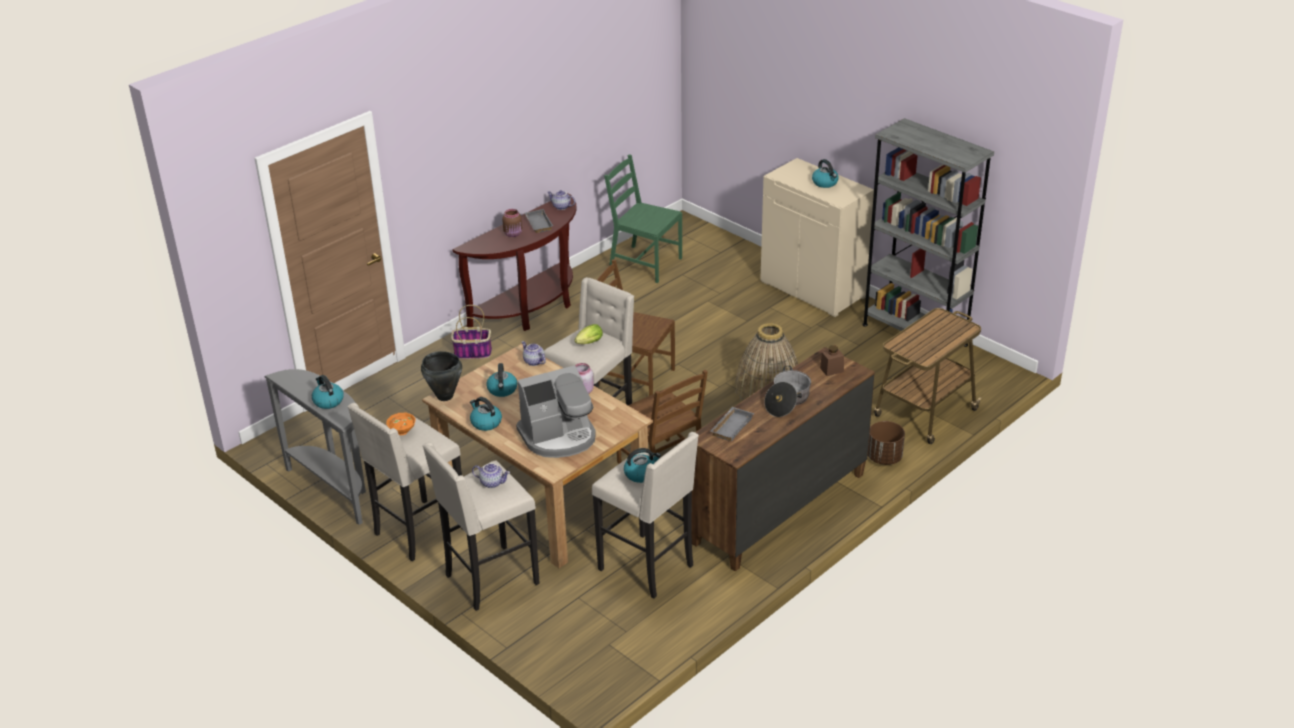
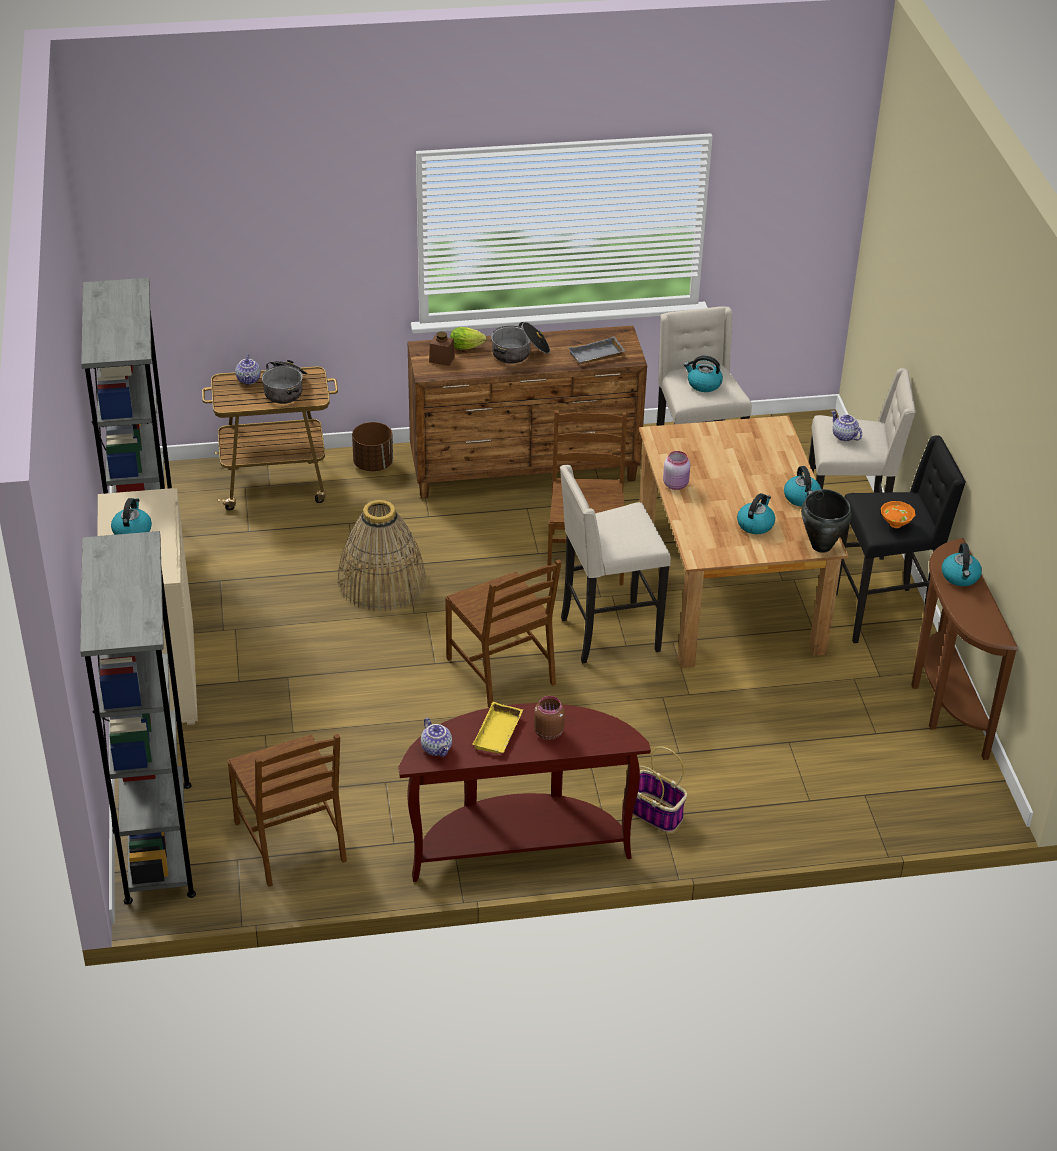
camera: 145 degrees left, 5 degrees up
grey console table [265,369,366,525] -> brown console table [911,538,1018,760]
beige stool [348,403,464,561] -> black stool [836,435,966,643]
coffee machine [516,365,596,458] -> none
teapot [522,341,546,366] -> teapot moved to [235,354,261,385]
grey tray [524,209,553,233] -> yellow tray [472,702,523,754]
lettuce [574,324,603,344] -> lettuce moved to [450,327,487,349]
green chair [604,154,682,283] -> brown chair [228,734,347,887]
none -> grey bookcase [80,531,196,904]
none -> cooking pot [262,360,307,404]

